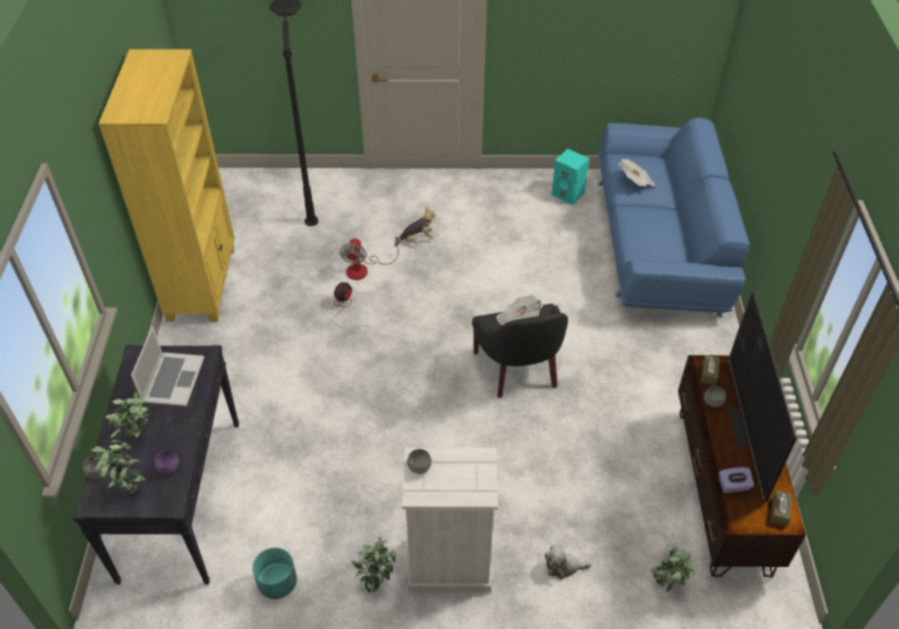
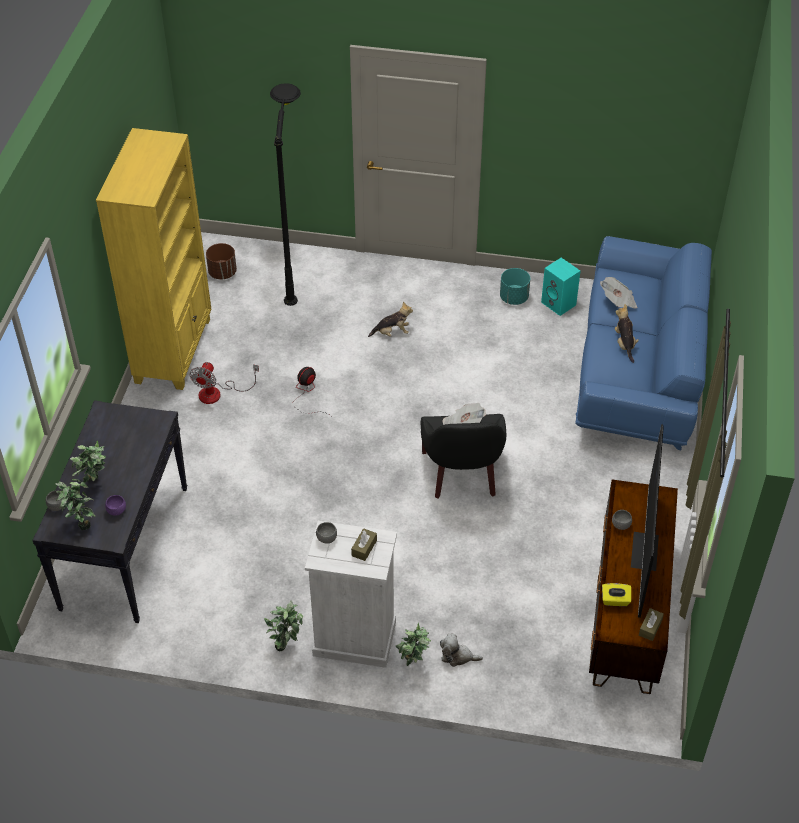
camera: 10 degrees right, 0 degrees up
laptop [131,326,204,407] -> none
turquoise planter [252,548,297,599] -> turquoise planter moved to [500,268,530,305]
fan [339,237,401,280] -> fan moved to [189,362,259,404]
potted plant [650,545,698,592] -> potted plant moved to [396,623,431,666]
brown tissue box [701,355,720,386] -> brown tissue box moved to [351,528,377,561]
purple tissue box [719,467,754,493] -> yellow tissue box [602,583,631,606]
none -> brown planter [206,243,237,279]
none -> plush toy [615,304,639,363]

